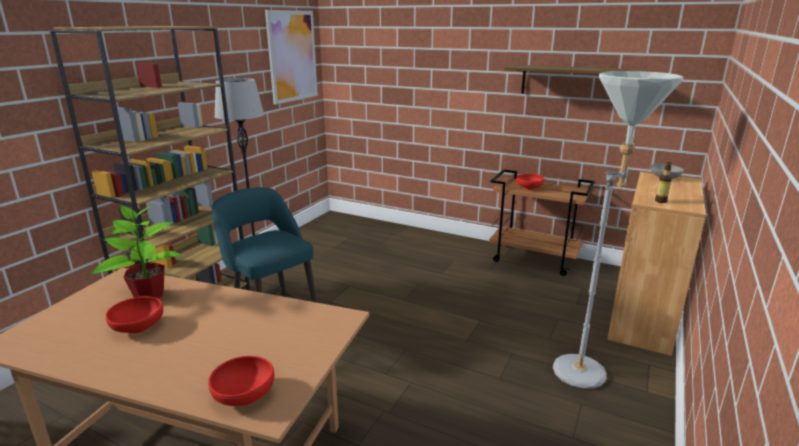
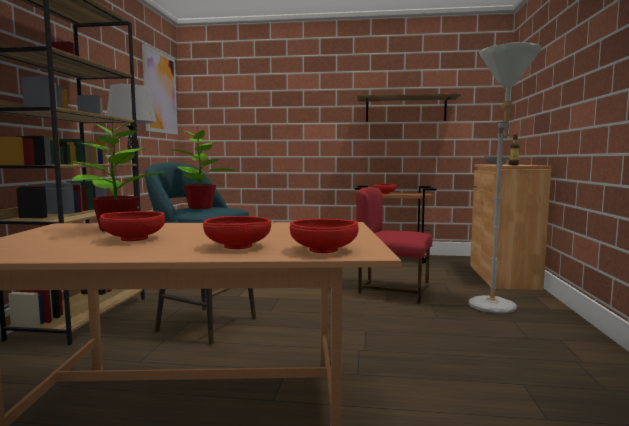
camera: 20 degrees left, 15 degrees down
none -> potted plant [169,129,236,209]
none -> red bowl [203,216,271,249]
none -> red chair [356,187,433,303]

